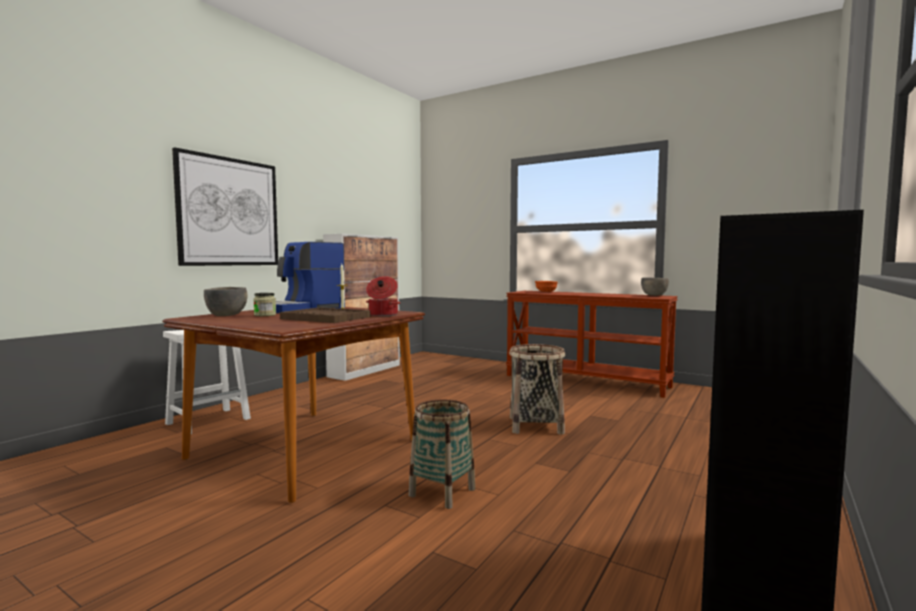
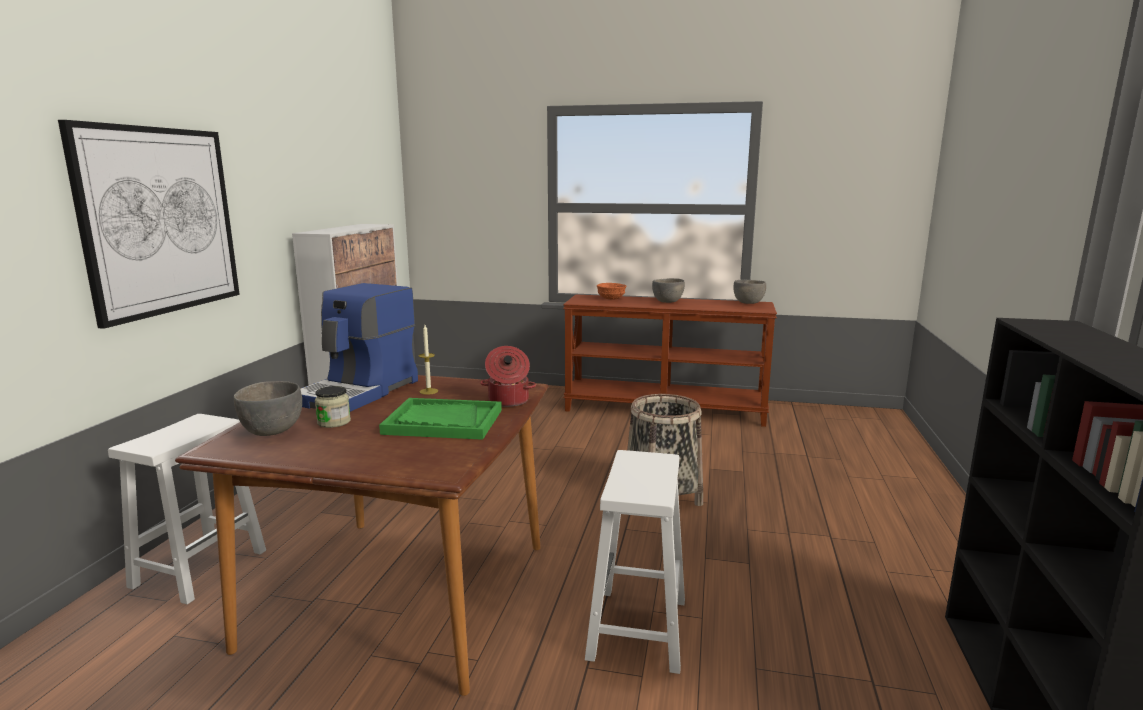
camera: 20 degrees left, 10 degrees up
brown tray [280,307,371,323] -> green tray [379,398,502,440]
basket [409,399,475,509] -> white stool [585,450,685,674]
none -> grey bowl [652,278,685,303]

